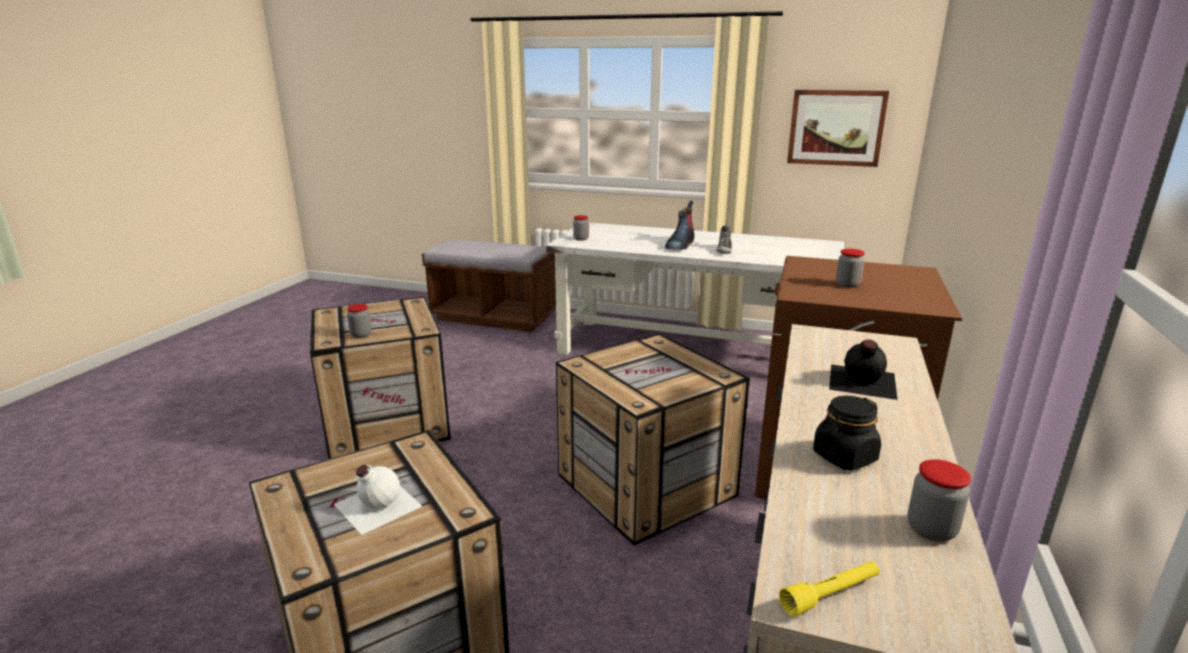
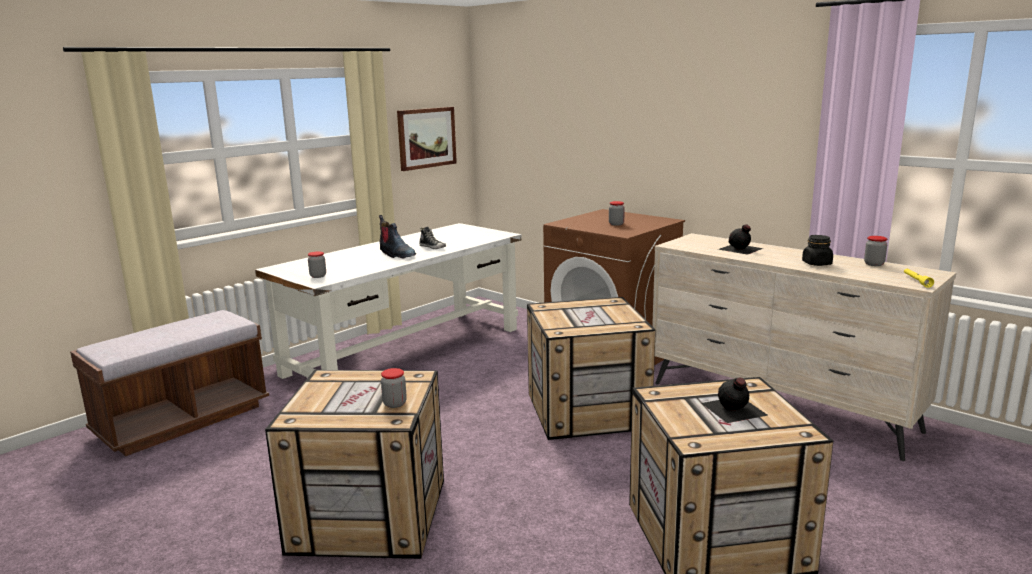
camera: 65 degrees left, 5 degrees down
white bottle [334,465,422,535] -> black bottle [701,377,768,423]

